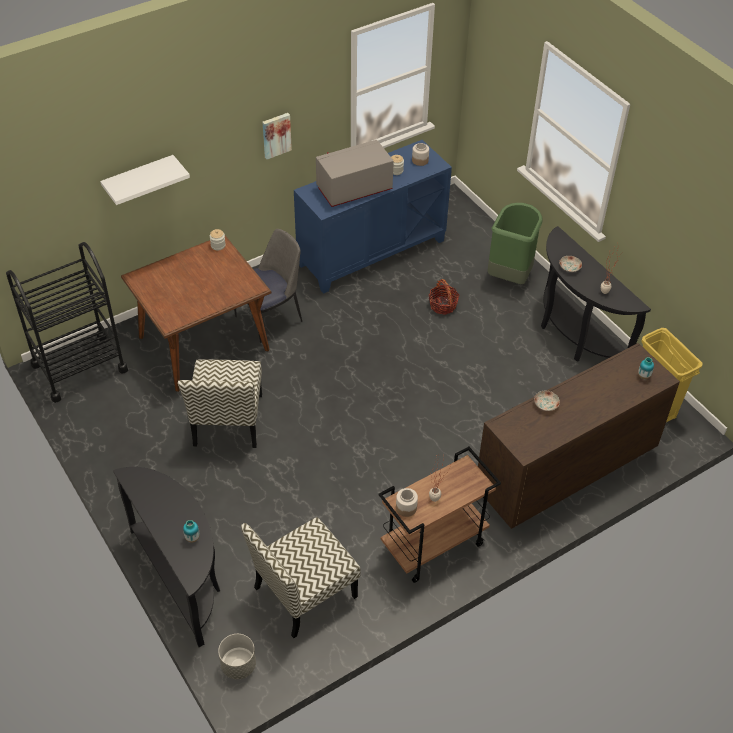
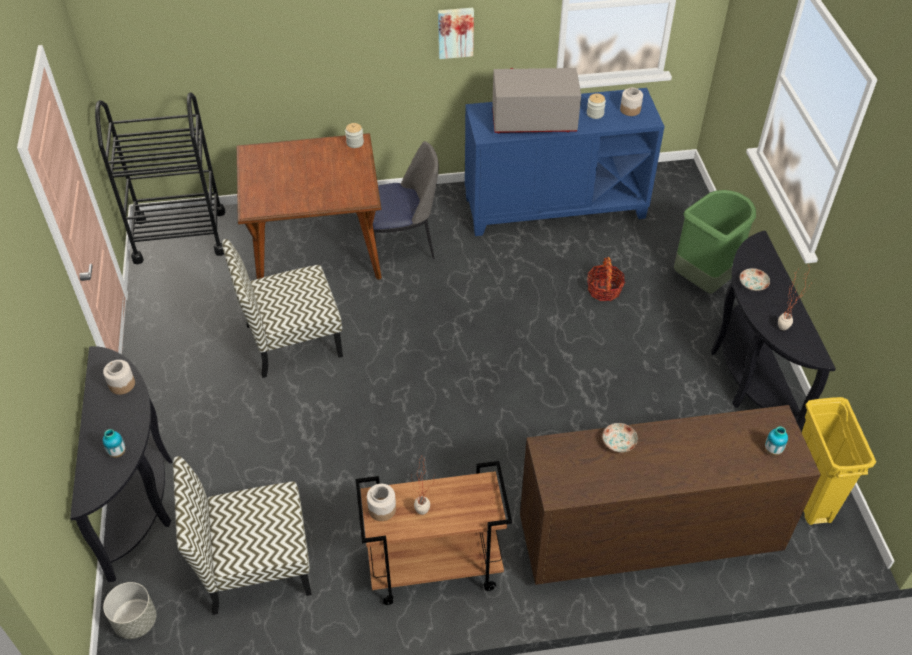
camera: 25 degrees right, 0 degrees up
white shelf [100,155,190,205] -> none
chair [178,360,262,448] -> chair turned 45 degrees clockwise [222,239,343,378]
none -> jar [103,360,135,395]

